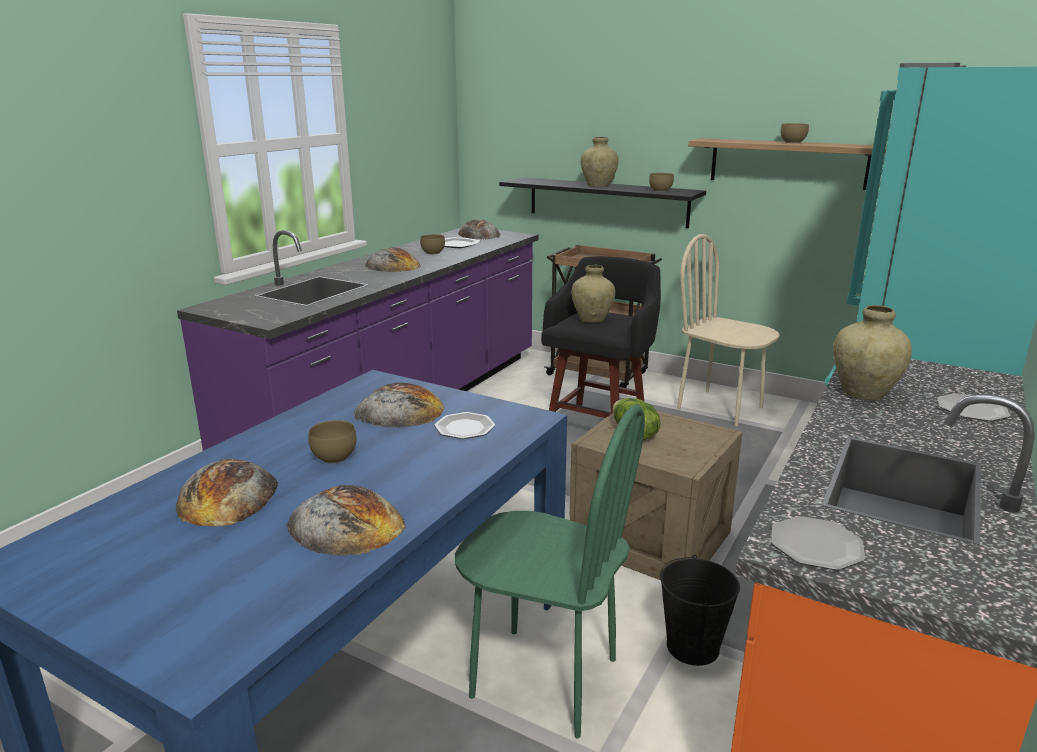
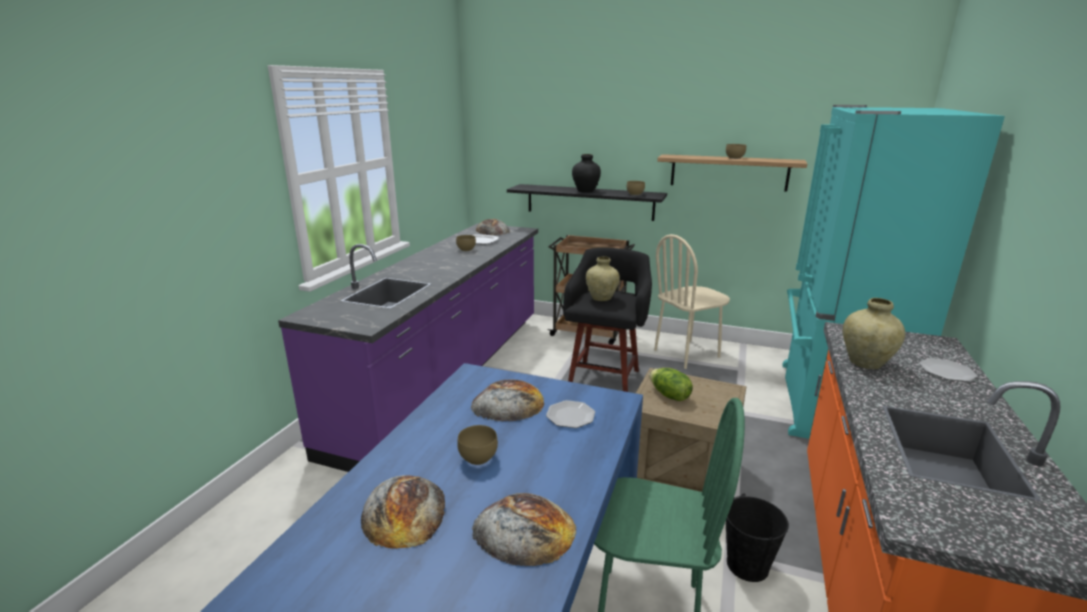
camera: 10 degrees left, 0 degrees up
bread [365,247,420,272] -> none
beige vase [581,137,619,188] -> black vase [572,154,601,193]
beige chair [677,234,780,426] -> beige chair turned 60 degrees counterclockwise [654,234,730,369]
plate [771,516,865,570] -> none

